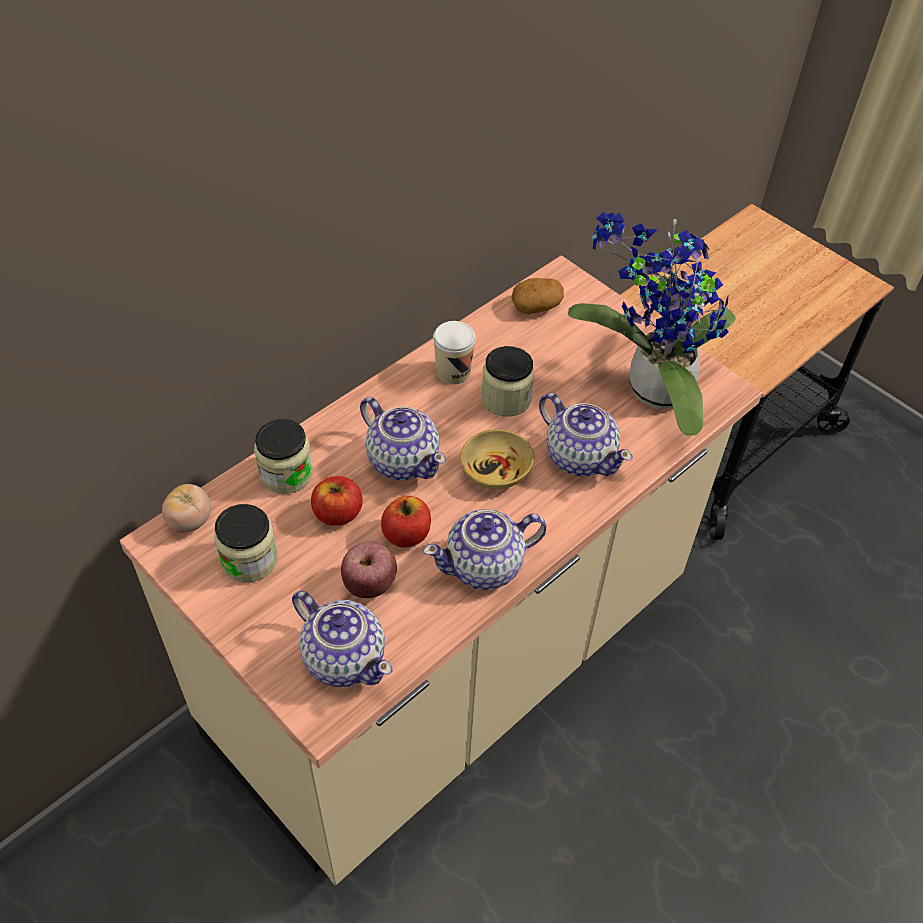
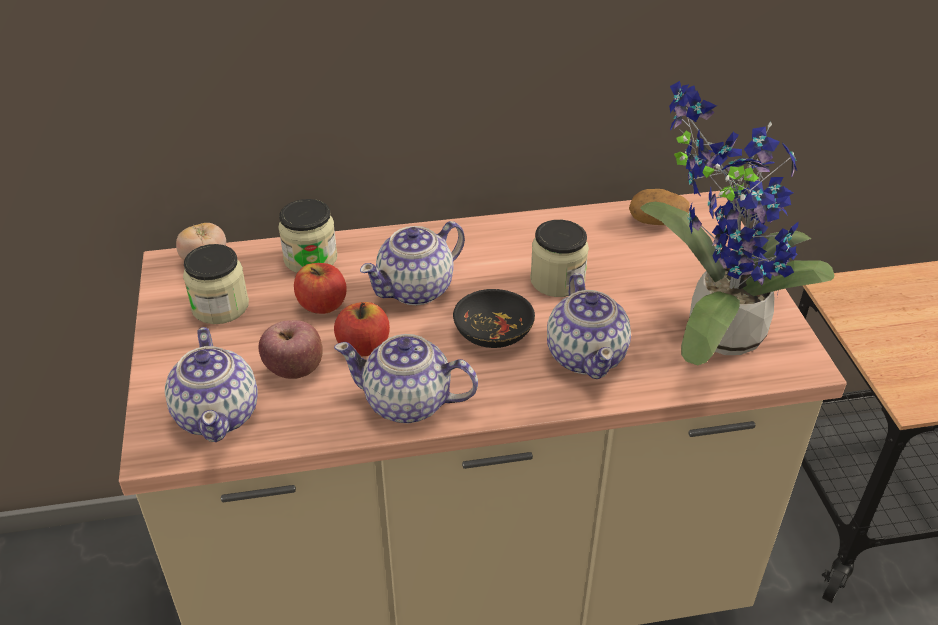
camera: 35 degrees right, 10 degrees down
teapot [360,397,446,480] -> teapot turned 60 degrees clockwise [360,221,465,305]
cup [433,321,476,384] -> none
beige bowl [460,429,534,489] -> black bowl [453,289,535,348]

